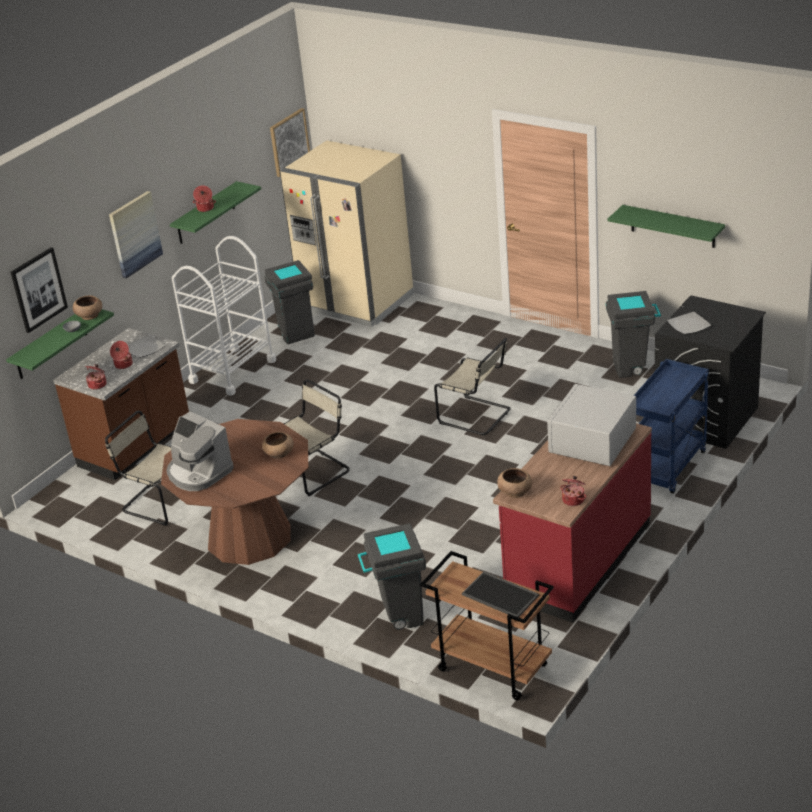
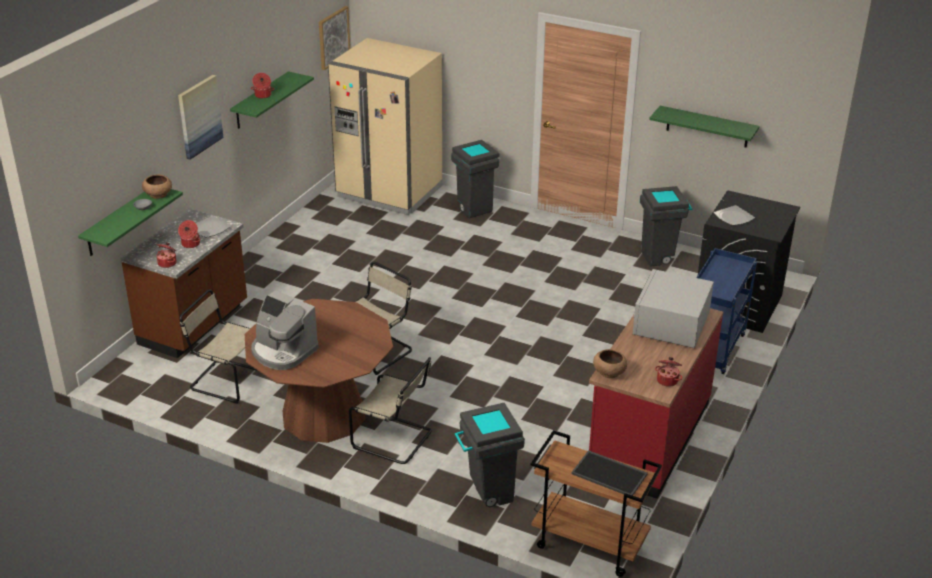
camera: 10 degrees left, 0 degrees up
picture [10,247,68,333] -> none
white cart [172,236,276,396] -> none
brown bowl [262,432,294,459] -> none
grey trash can [264,260,315,344] -> grey trash can moved to [451,140,499,218]
beige chair [434,338,511,435] -> beige chair moved to [349,357,432,464]

